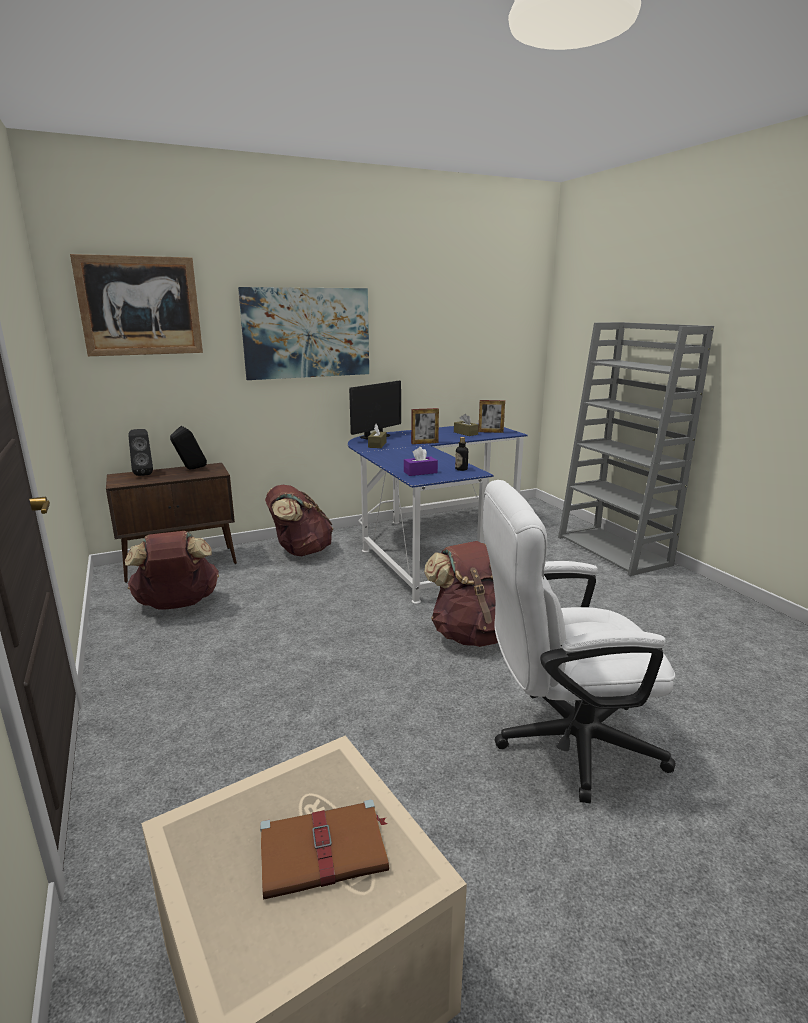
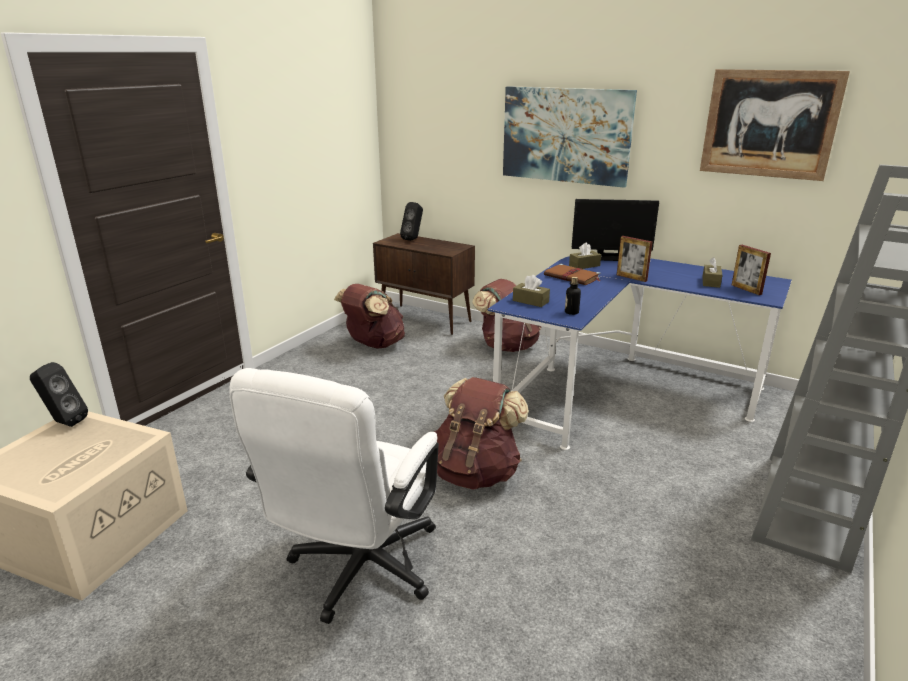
camera: 55 degrees right, 5 degrees up
picture [70,254,203,356] -> picture moved to [700,69,850,181]
black speaker [170,426,207,470] -> black speaker moved to [30,362,88,427]
brown book [260,799,389,900] -> brown book moved to [544,264,601,285]
purple tissue box [404,447,438,476] -> brown tissue box [513,275,550,307]
white office chair [483,480,676,803] -> white office chair turned 120 degrees counterclockwise [229,368,439,624]

